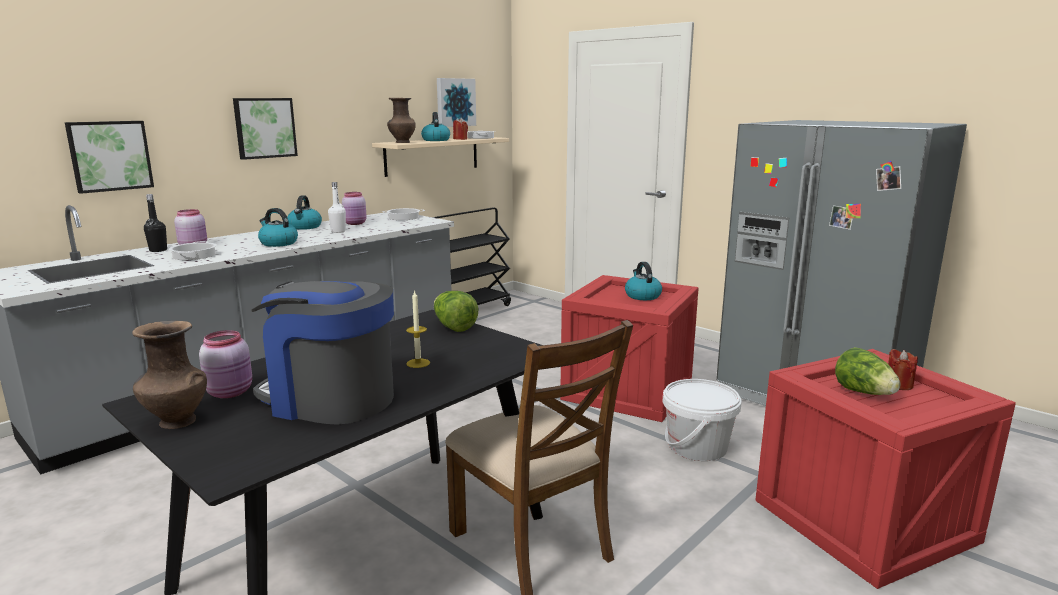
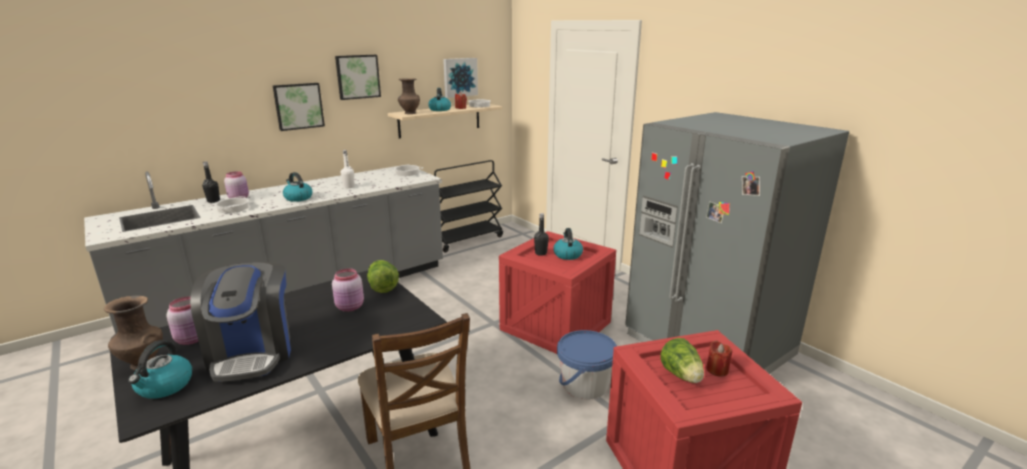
camera: 10 degrees right, 5 degrees up
picture [65,121,154,194] -> picture moved to [335,55,381,100]
coffee machine [251,281,394,425] -> coffee machine turned 135 degrees counterclockwise [190,262,291,382]
kettle [287,195,322,230] -> kettle moved to [128,340,192,399]
pink jar [342,192,367,225] -> pink jar moved to [332,268,364,312]
candle [406,290,430,368] -> none
white bucket [663,379,742,461] -> blue bucket [557,330,617,399]
none -> black bottle [534,213,549,256]

